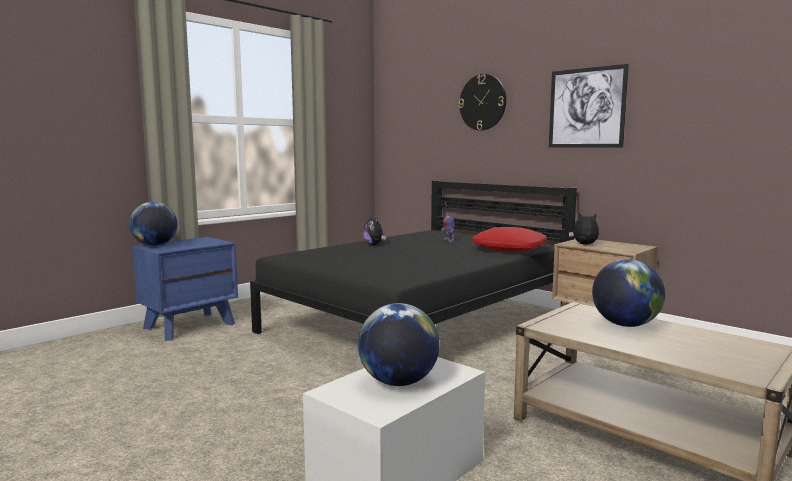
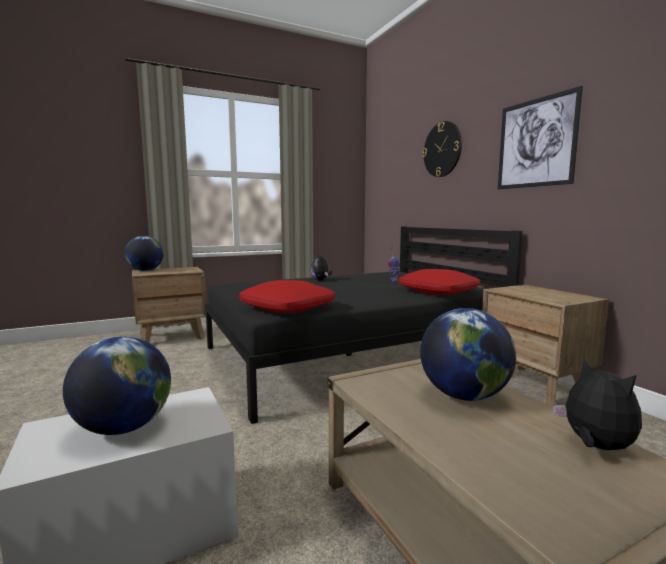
camera: 20 degrees right, 0 degrees up
blue nightstand [132,237,238,341] -> brown nightstand [132,267,206,343]
plush toy [569,213,599,245] -> plush toy moved to [553,359,642,450]
none -> red pillow [239,280,335,313]

